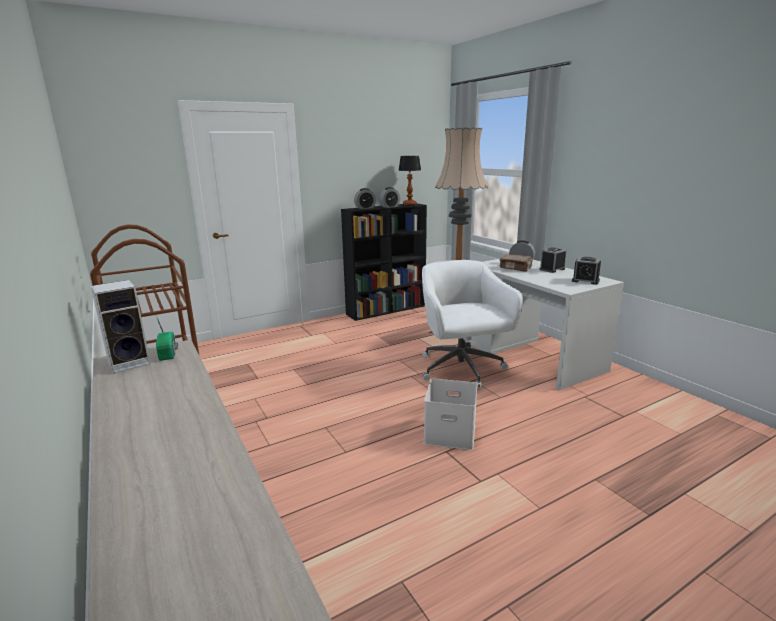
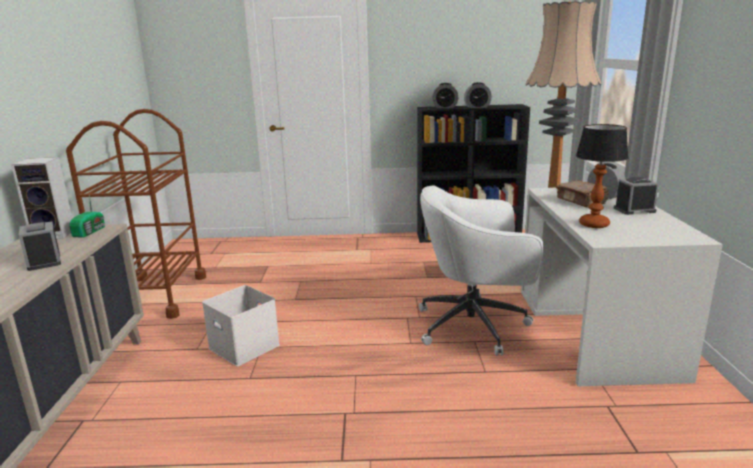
camera: 30 degrees right, 0 degrees up
table lamp [398,156,421,205] -> table lamp moved to [576,124,628,228]
white office chair [422,260,523,389] -> white office chair turned 105 degrees counterclockwise [419,186,544,356]
white storage box [424,378,477,450] -> white storage box moved to [202,285,280,366]
alarm clock [572,257,601,285] -> alarm clock moved to [19,221,61,271]

